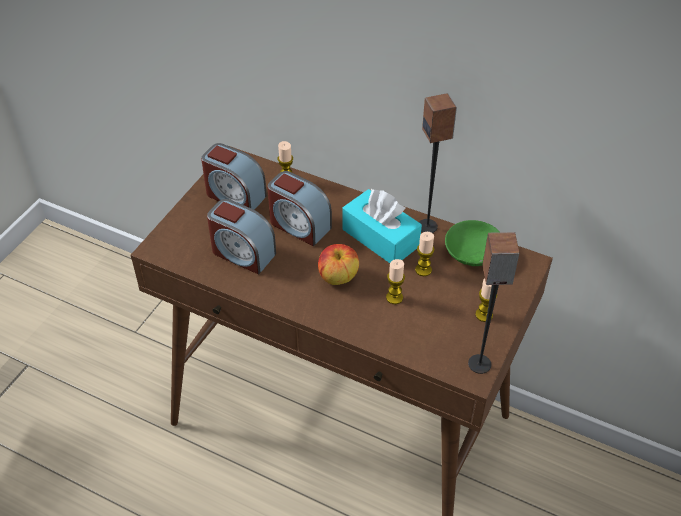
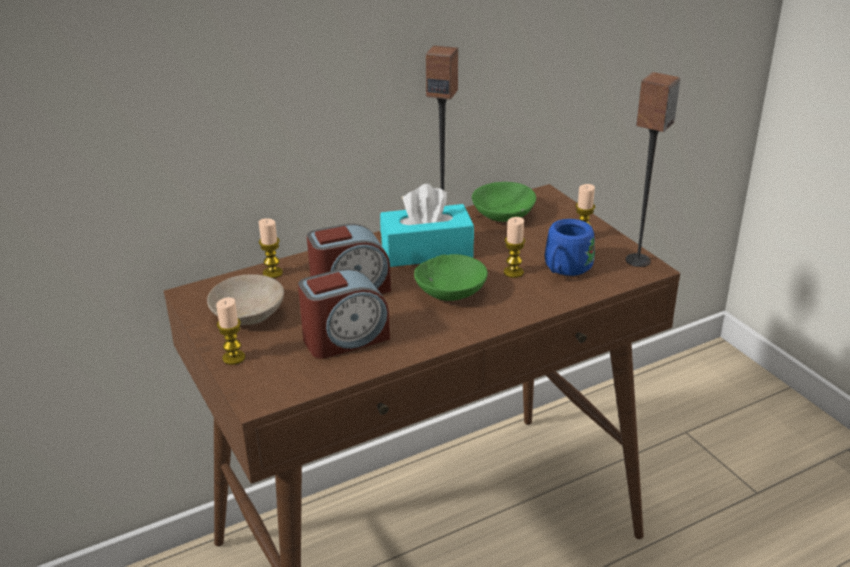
camera: 55 degrees left, 15 degrees down
alarm clock [201,143,267,210] -> beige bowl [207,274,284,325]
apple [318,244,359,285] -> green bowl [414,254,488,301]
candle [415,232,435,276] -> candle moved to [216,297,245,365]
none -> blue mug [545,219,595,276]

